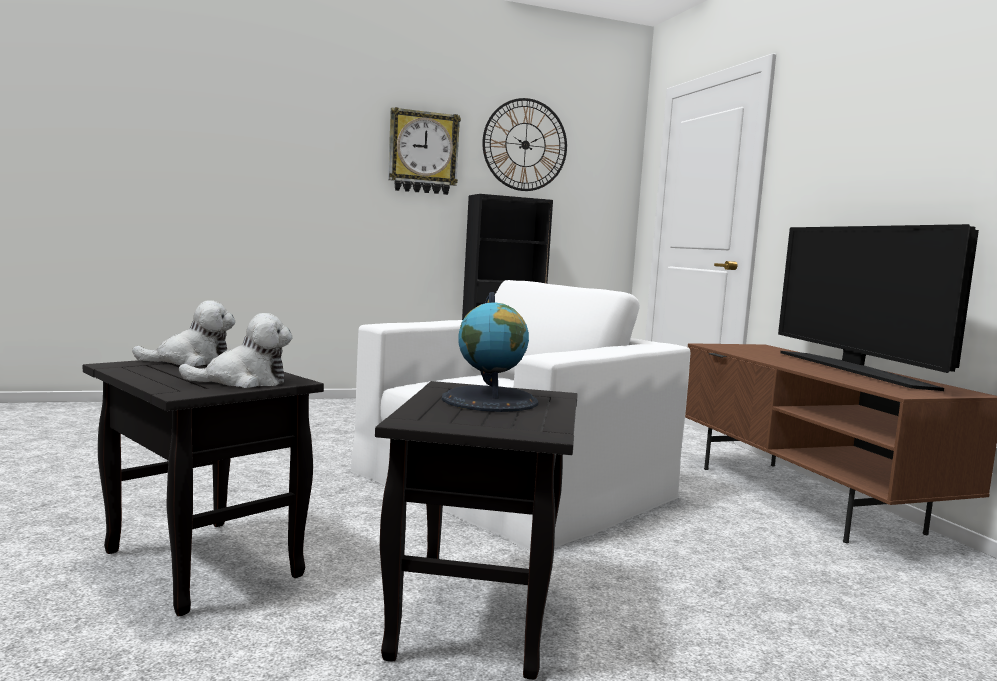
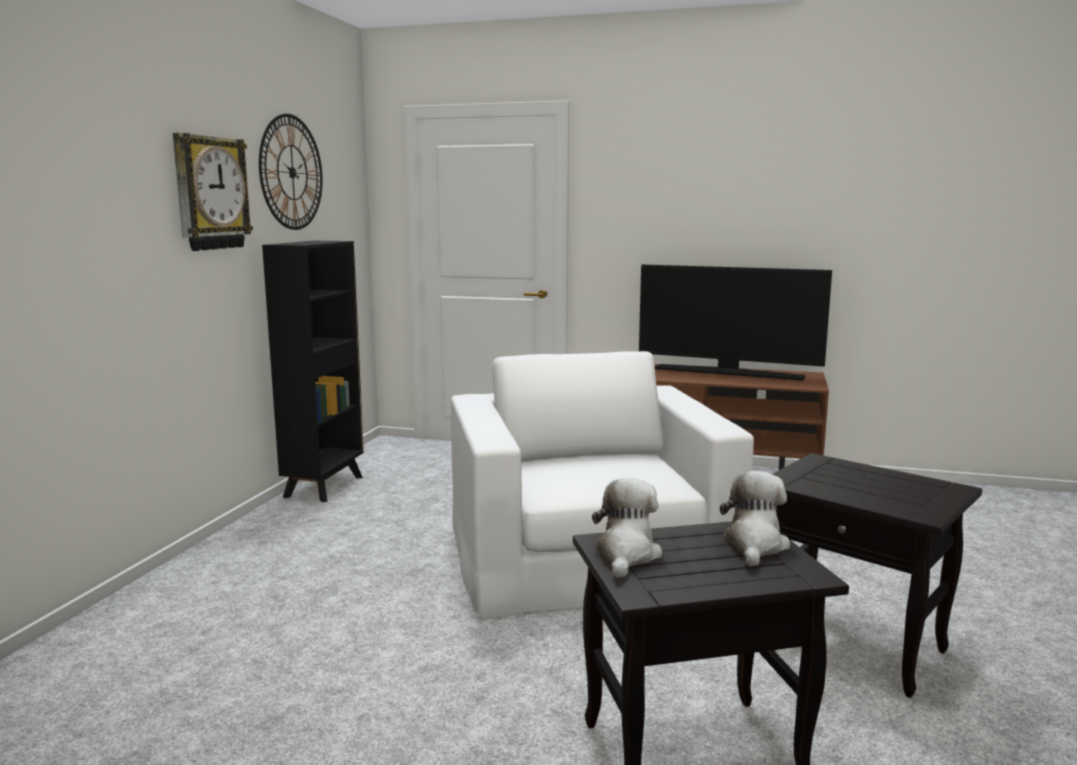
camera: 55 degrees left, 5 degrees up
globe [442,292,538,412] -> none

